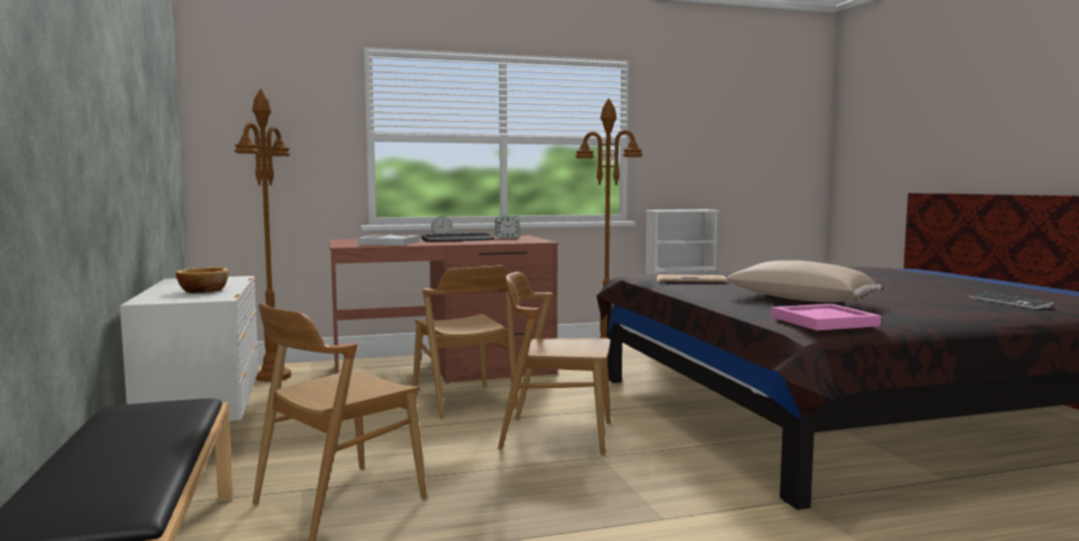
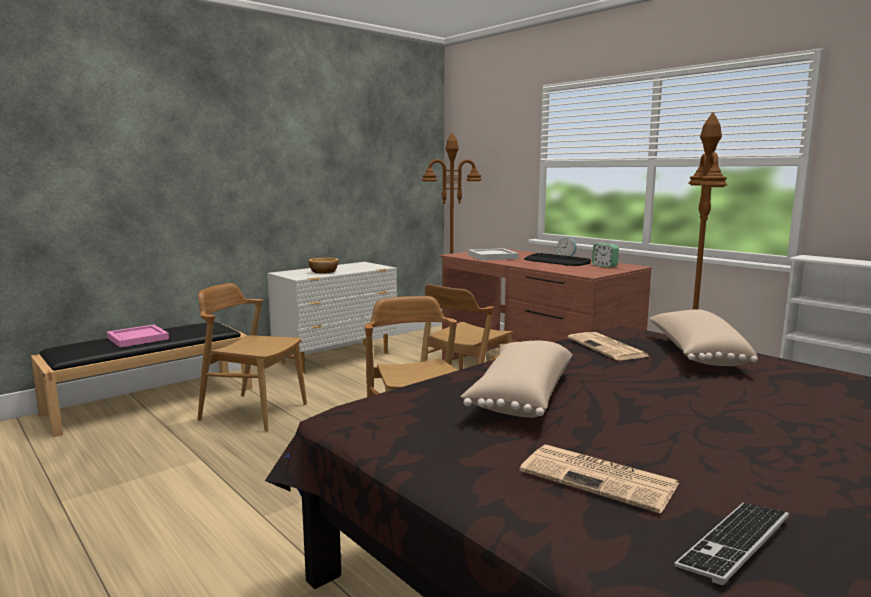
camera: 65 degrees right, 5 degrees up
pink tray [771,304,881,330] -> pink tray moved to [107,324,169,348]
none -> newspaper [520,445,679,514]
none -> beige pillow [649,309,758,366]

